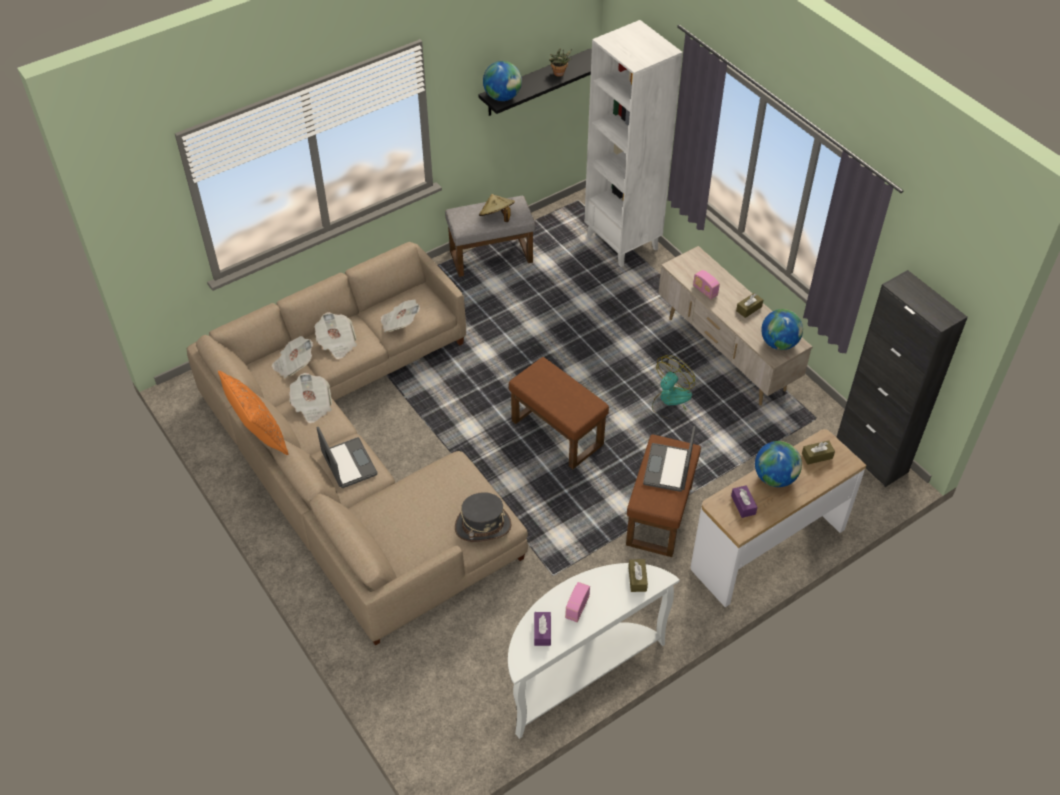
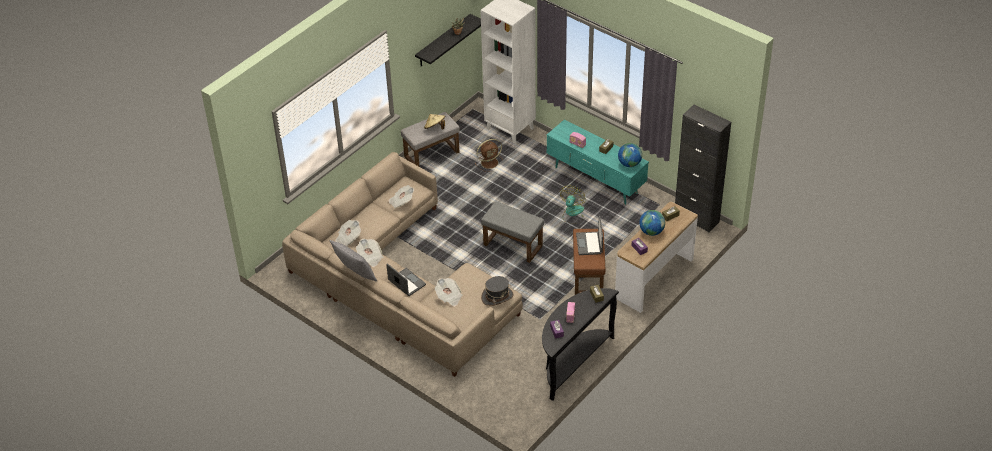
camera: 15 degrees left, 5 degrees down
orange pillow [218,370,288,455] -> grey pillow [330,240,377,282]
newspaper [315,312,357,359] -> newspaper moved to [435,278,463,307]
globe [483,61,522,101] -> none
white console table [508,563,680,739] -> black console table [542,288,619,401]
brown ottoman [509,357,609,469] -> grey ottoman [481,202,544,263]
beige tv stand [658,246,813,405] -> turquoise tv stand [547,119,649,205]
none -> brown fan [475,139,503,172]

